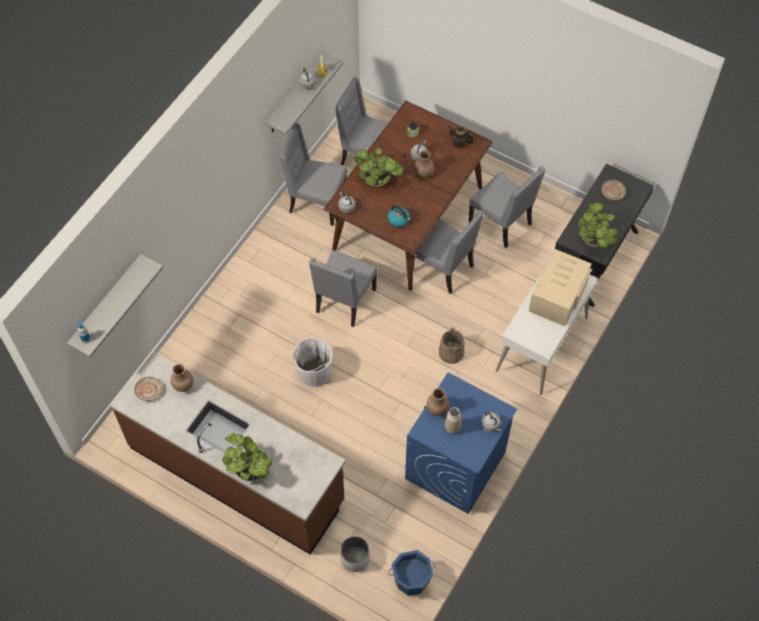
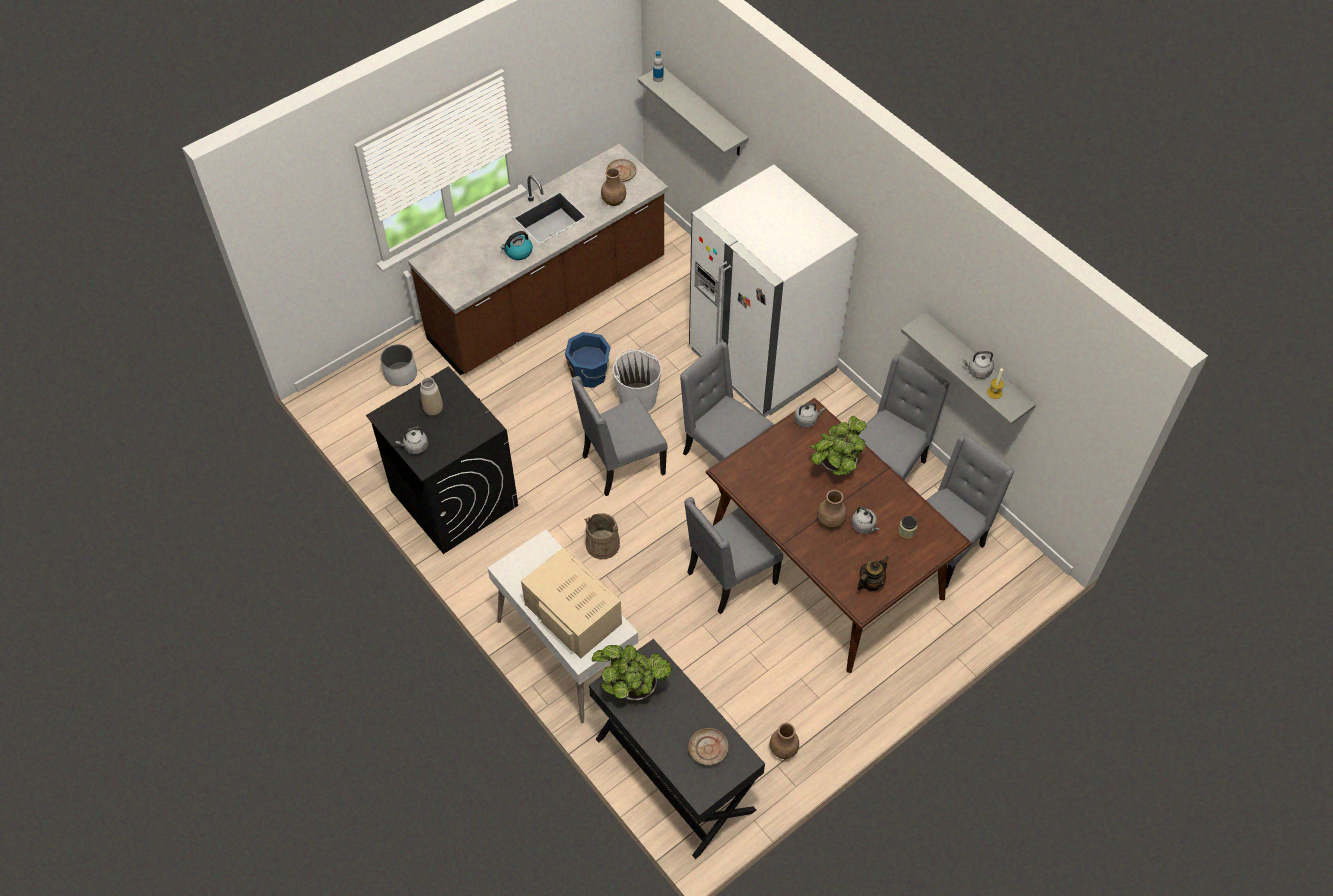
camera: 110 degrees right, 5 degrees down
potted plant [222,433,272,482] -> none
kettle [388,205,411,227] -> kettle moved to [501,231,533,260]
blue bucket [388,550,435,596] -> blue bucket moved to [565,332,611,388]
blue washing machine [405,372,517,514] -> black washing machine [366,366,518,554]
brown vase [426,388,449,416] -> brown vase moved to [770,723,799,759]
grey chair [469,166,545,248] -> grey chair moved to [571,376,668,496]
none -> white fridge [689,165,858,417]

